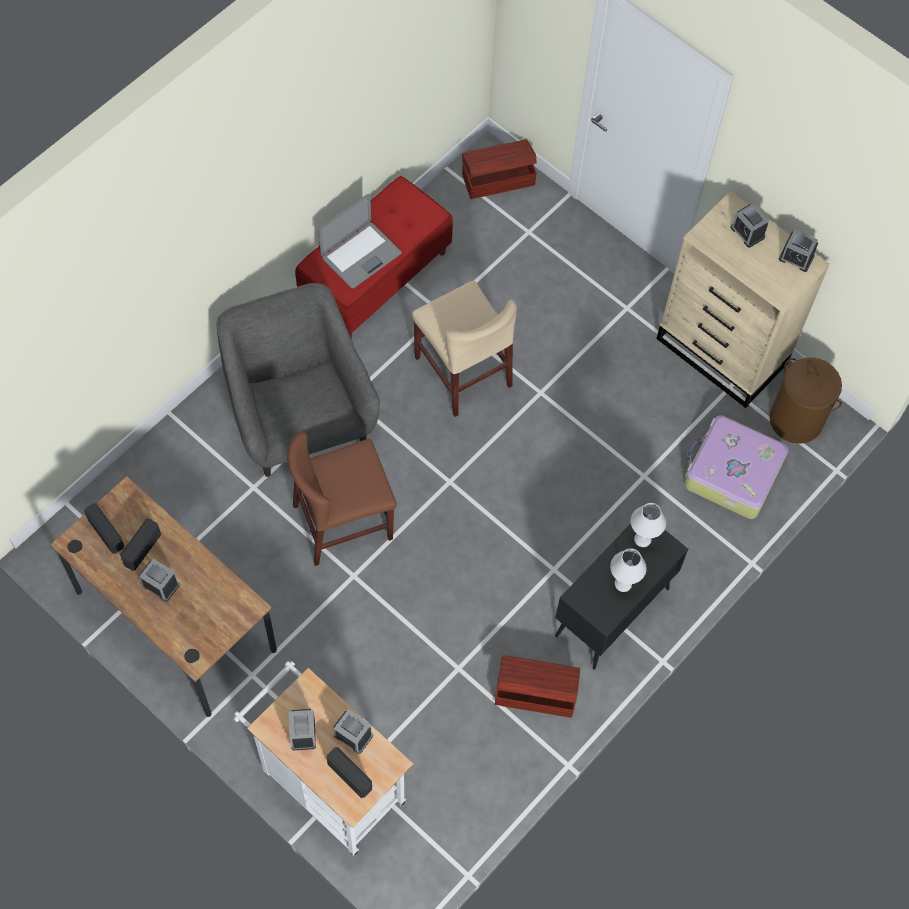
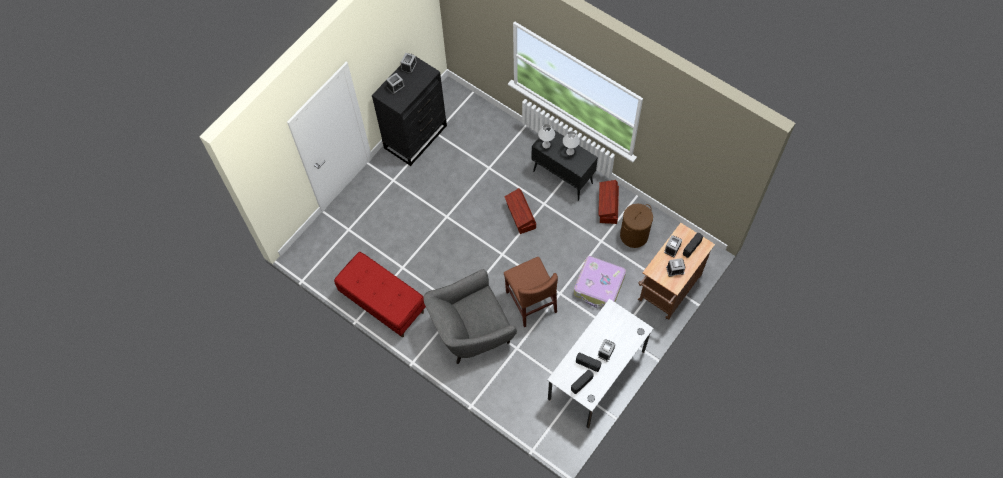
camera: 90 degrees left, 0 degrees up
brown desk [50,476,277,717] -> white desk [547,299,654,428]
white cart [233,661,413,856] -> brown cart [638,223,715,320]
laptop [318,194,402,288] -> none
beige chair [412,281,517,417] -> none
brown storage box [462,139,537,199] -> brown storage box moved to [505,188,536,234]
beige dresser [656,191,829,408] -> black dresser [372,54,447,166]
suitcase [684,415,788,519] -> suitcase moved to [573,256,626,308]
brown laundry basket [769,358,842,444] -> brown laundry basket moved to [620,204,653,248]

